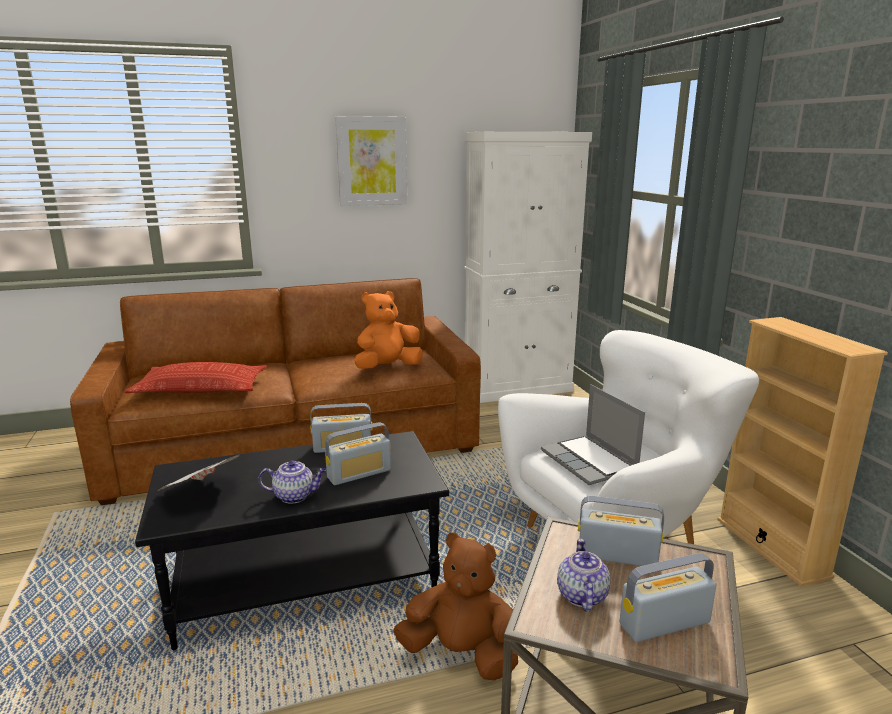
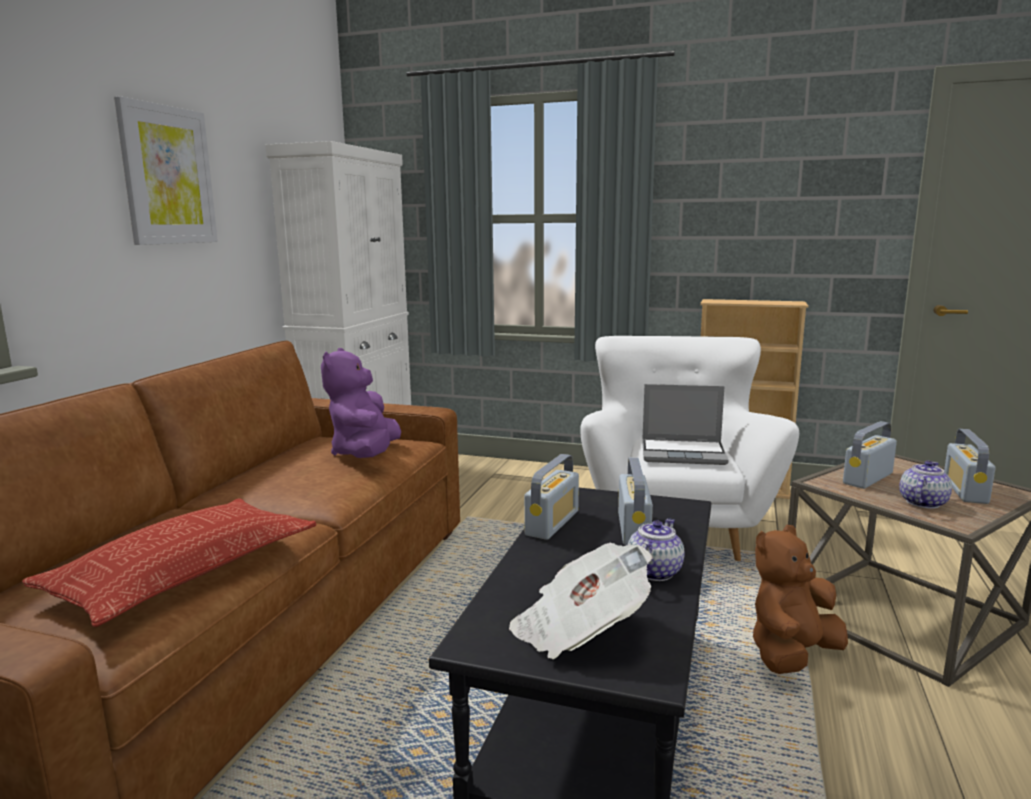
camera: 55 degrees left, 5 degrees down
orange plush toy [354,291,423,369] -> purple plush toy [321,348,401,458]
teapot [557,538,611,612] -> teapot turned 90 degrees clockwise [899,461,952,509]

